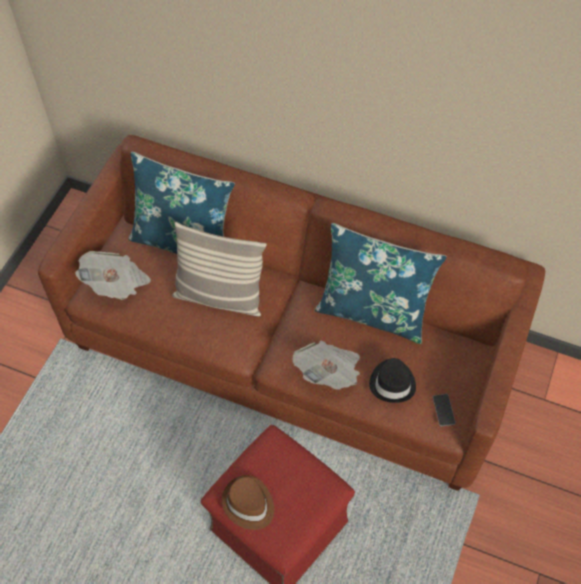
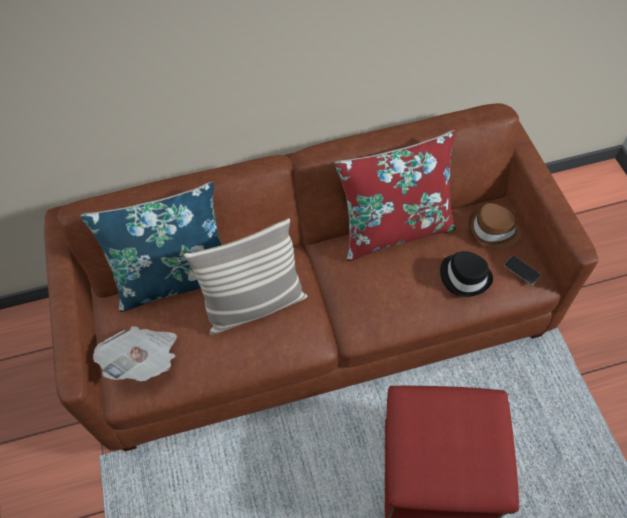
camera: 35 degrees left, 0 degrees up
brown hat [222,475,274,530] -> brown hat moved to [469,203,521,249]
newspaper [293,341,360,390] -> none
blue pillow [315,223,447,344] -> red pillow [335,130,456,261]

